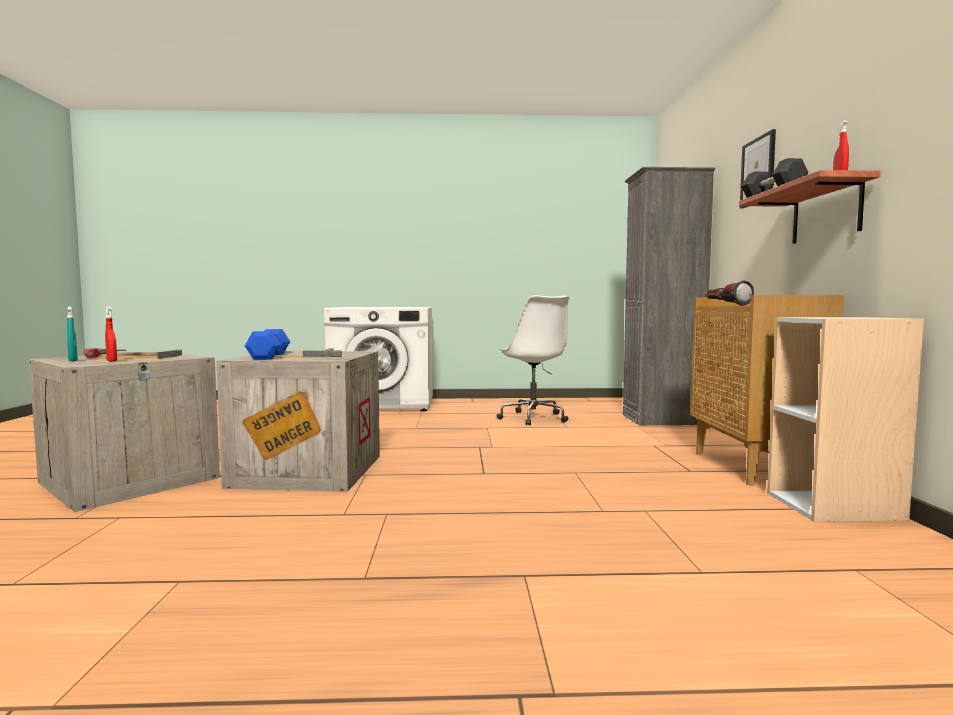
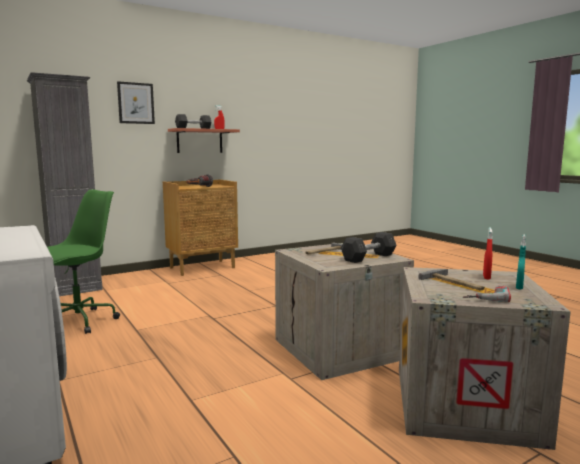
camera: 120 degrees left, 5 degrees up
blue dumbbell [245,329,290,360] -> grey dumbbell [341,232,397,263]
white office chair [497,295,569,425] -> green office chair [47,190,120,334]
bookcase [767,317,924,522] -> none

